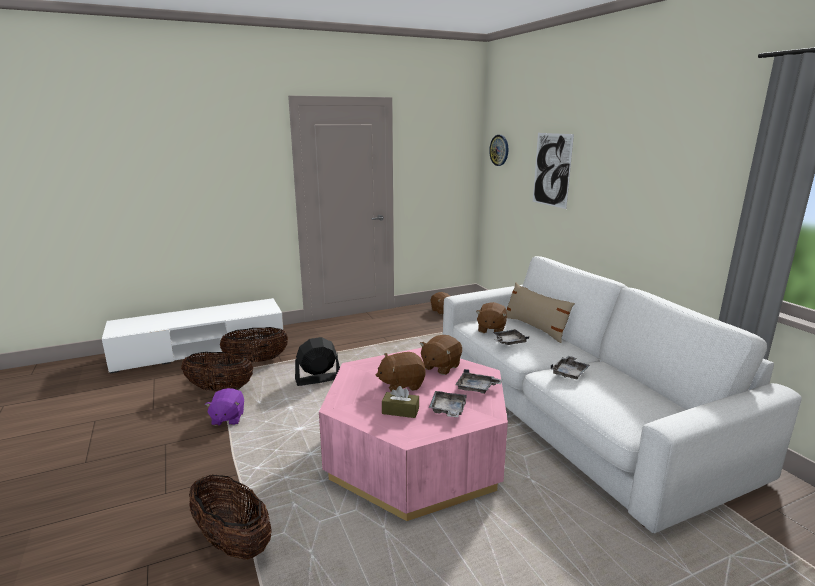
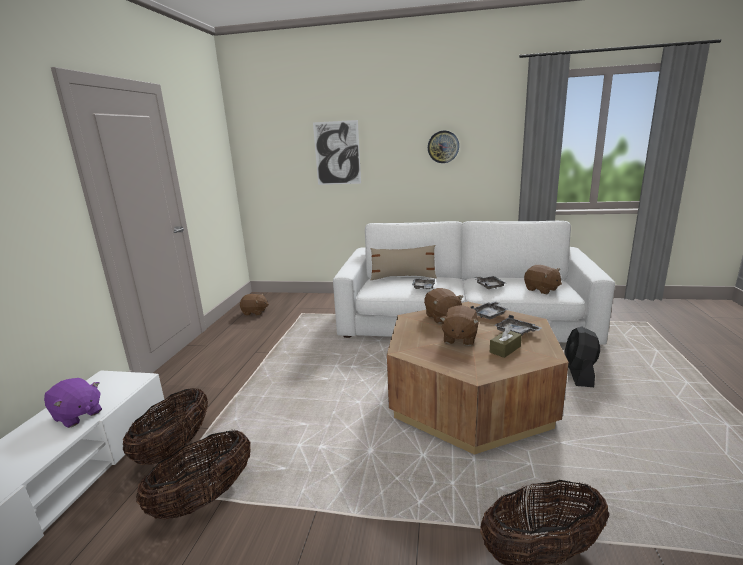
camera: 55 degrees left, 0 degrees up
purple plush toy [205,388,244,426] -> purple plush toy moved to [44,378,102,428]
black fan [295,337,340,386] -> black fan moved to [565,326,600,387]
pink coffee table [319,348,508,521] -> brown coffee table [387,302,569,455]
brown plush toy [476,302,507,333] -> brown plush toy moved to [524,265,562,294]
wall clock [489,135,508,166] -> wall clock moved to [428,131,459,163]

